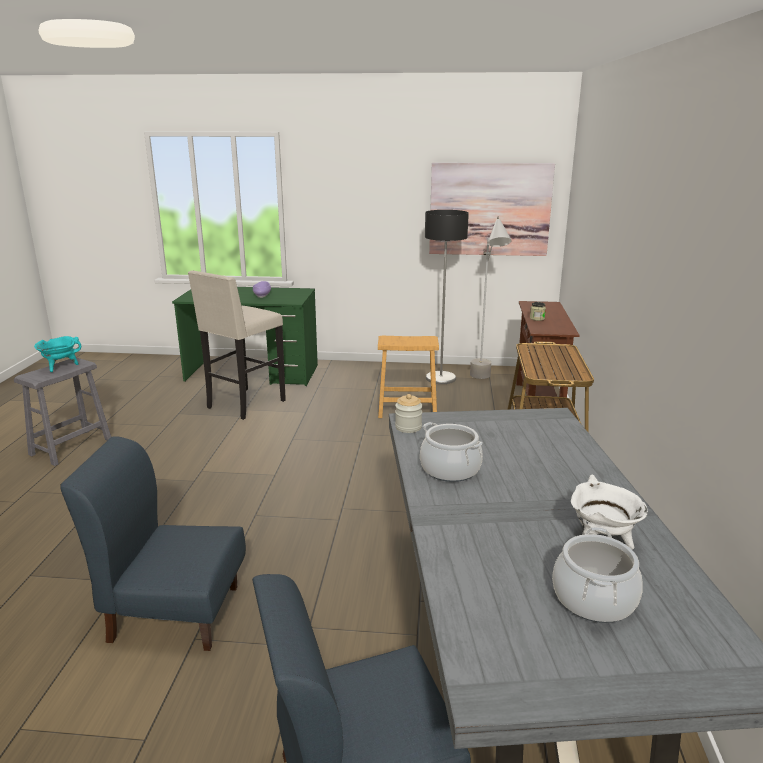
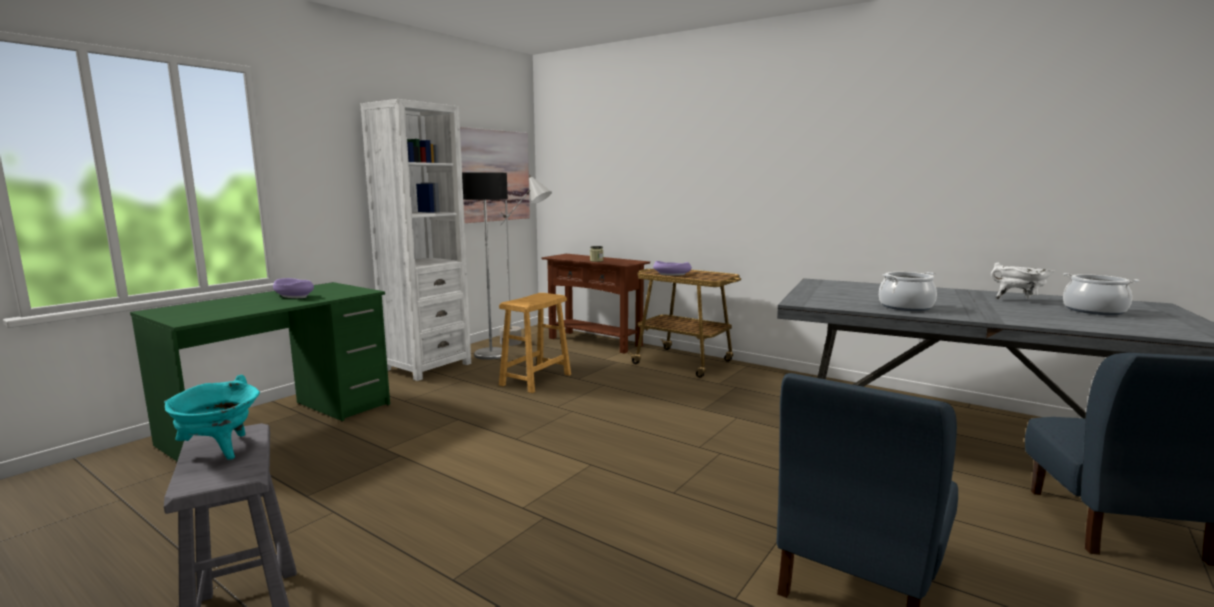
camera: 60 degrees left, 10 degrees down
beige stool [188,270,286,420] -> none
jar [395,394,422,433] -> none
none -> white bookcase [360,99,471,381]
none -> purple bowl [653,261,692,276]

